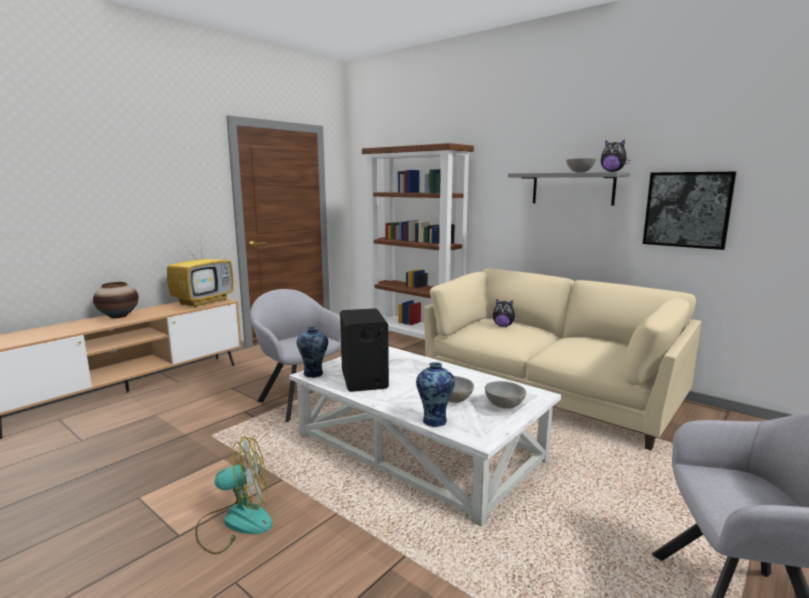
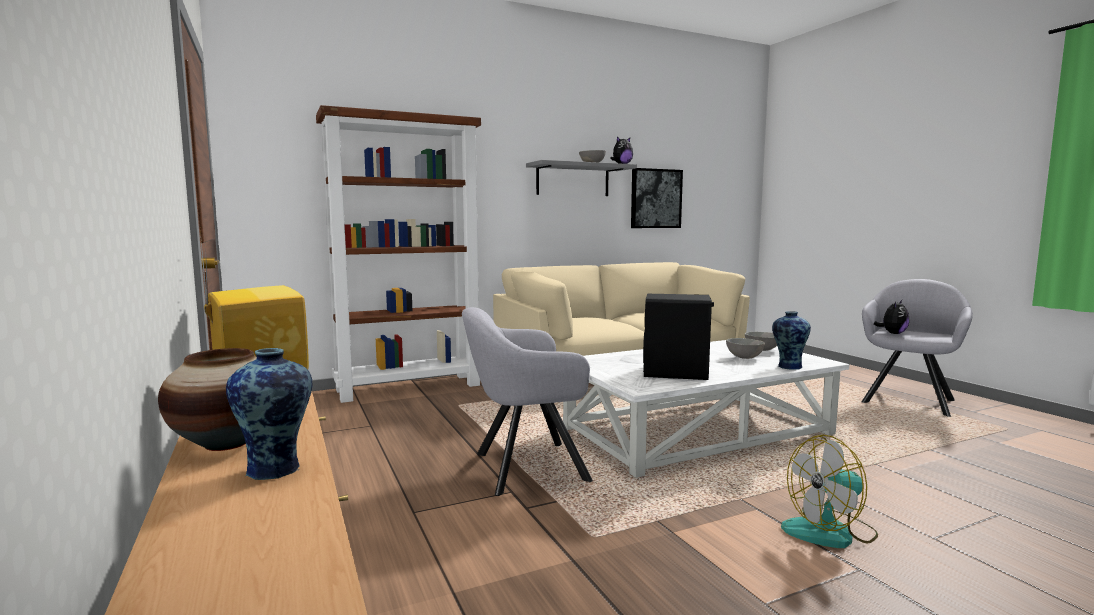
camera: 65 degrees left, 5 degrees down
fan [195,436,272,554] -> fan turned 120 degrees counterclockwise [781,435,878,548]
vase [297,327,328,378] -> vase moved to [226,348,313,480]
plush toy [493,299,518,327] -> plush toy moved to [874,300,909,334]

